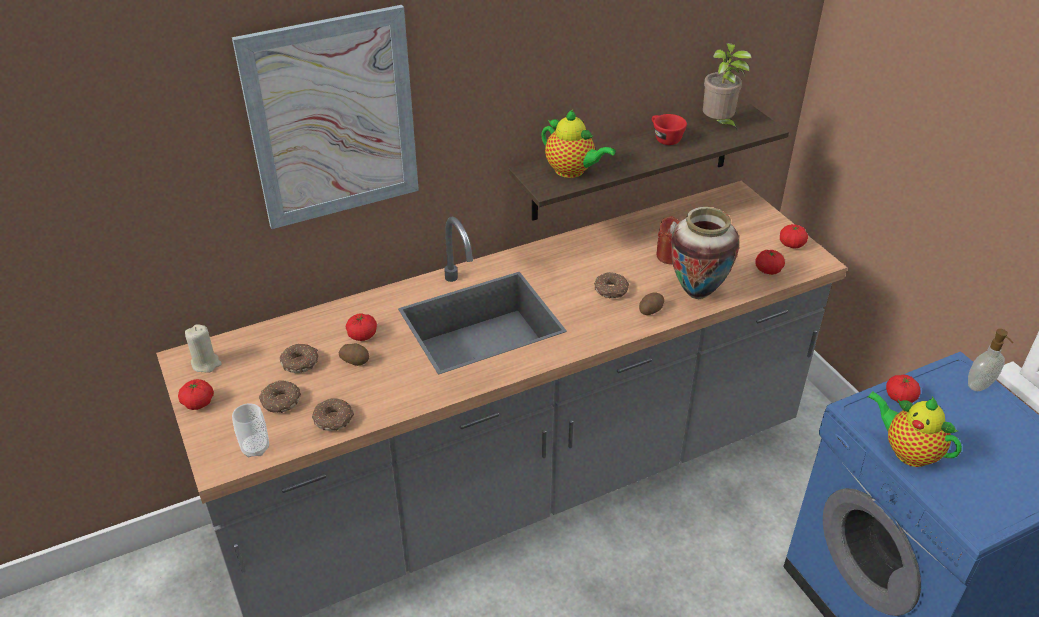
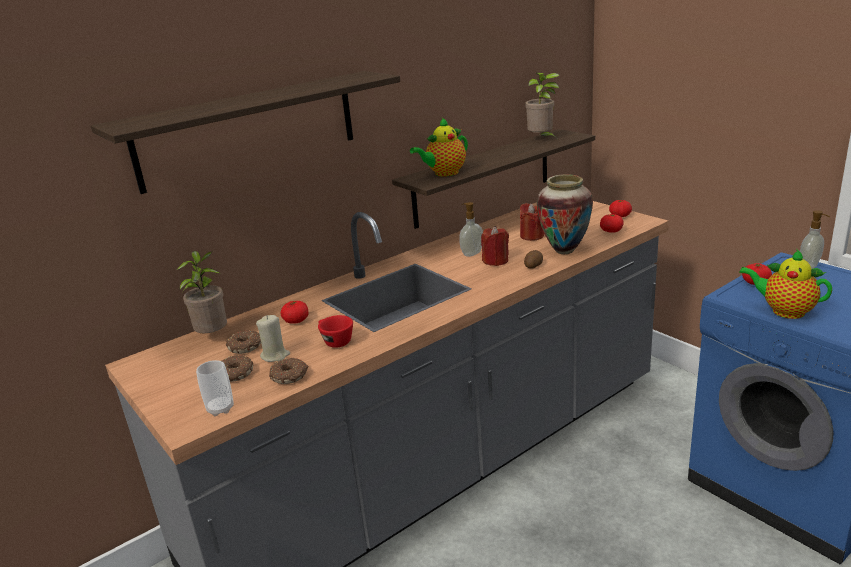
camera: 10 degrees left, 15 degrees down
tomato [178,379,214,410] -> none
beige candle [185,324,222,373] -> beige candle moved to [256,315,290,362]
picture [232,5,419,229] -> shelf [91,71,400,194]
potato [339,344,369,366] -> none
teapot [541,110,616,178] -> teapot turned 120 degrees clockwise [410,118,468,177]
donut [594,272,629,298] -> red candle [481,226,509,266]
red cup [652,114,687,145] -> red cup moved to [318,315,353,348]
none -> potted plant [177,251,227,333]
none -> soap dispenser [459,202,483,257]

